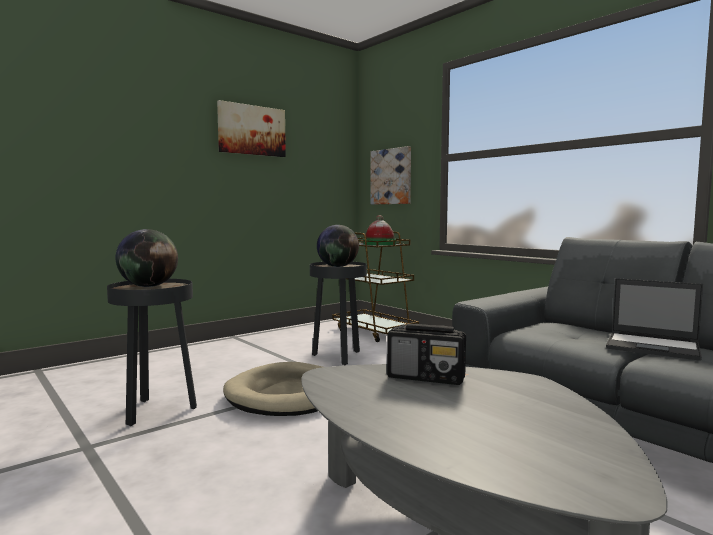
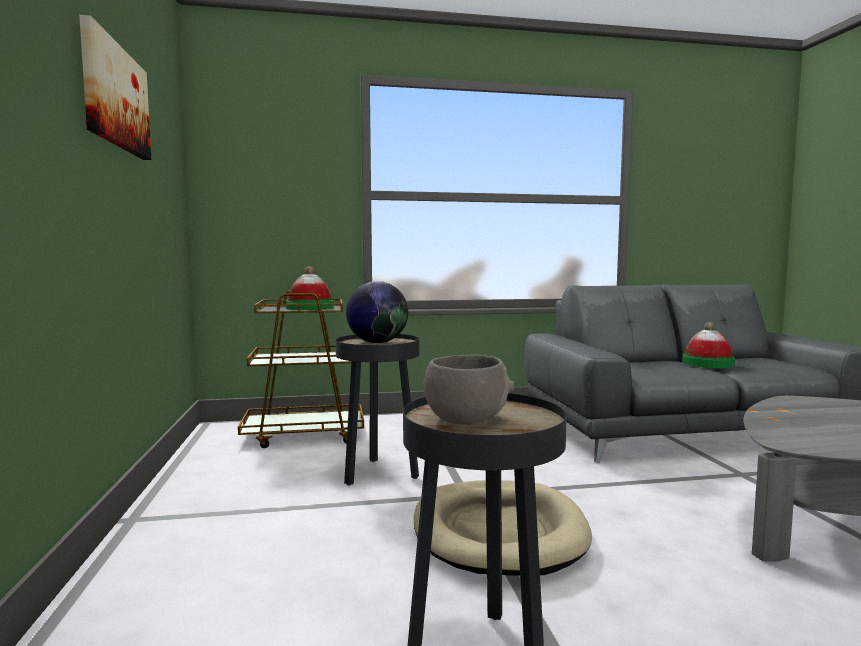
camera: 60 degrees left, 0 degrees up
globe [116,229,178,287] -> grey bowl [423,354,514,425]
picture [370,146,411,204] -> none
radio [387,324,466,385] -> none
laptop [606,278,703,361] -> hat [682,322,735,368]

